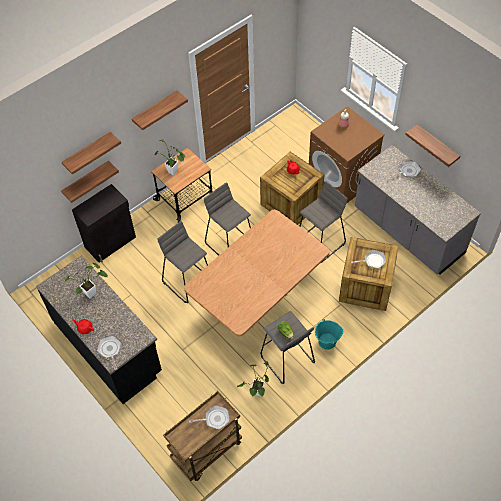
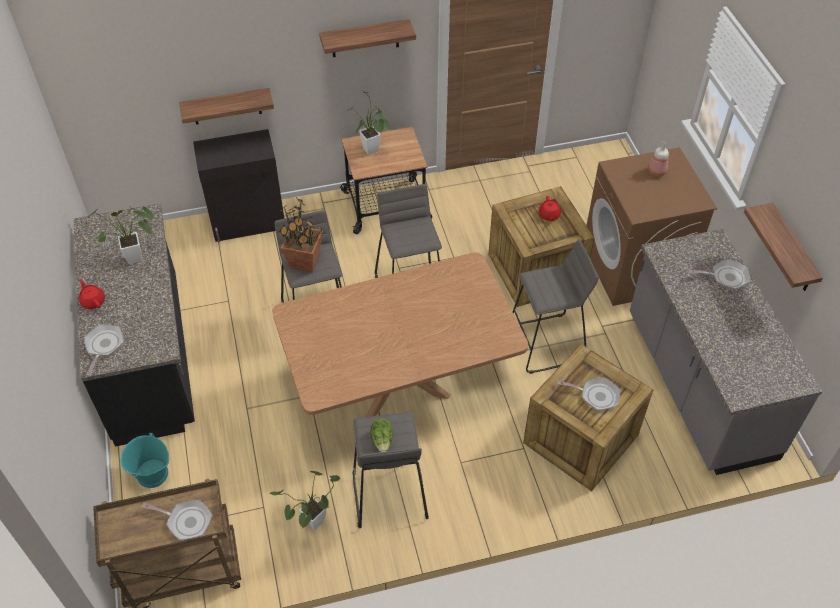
camera: 25 degrees right, 5 degrees down
shelf [62,132,121,175] -> none
turquoise bucket [315,319,343,350] -> turquoise bucket moved to [120,433,169,488]
none -> potted plant [279,198,323,272]

